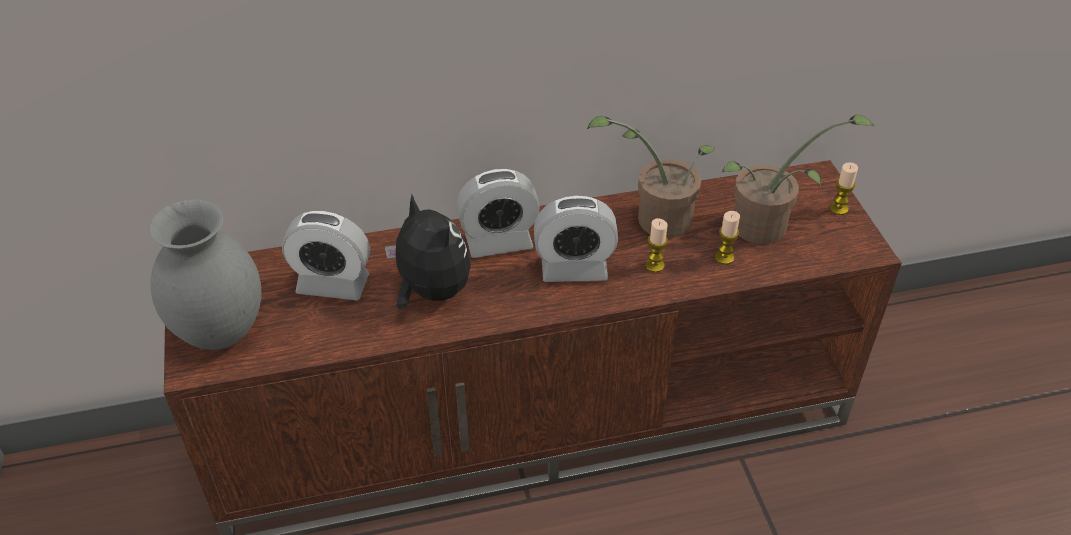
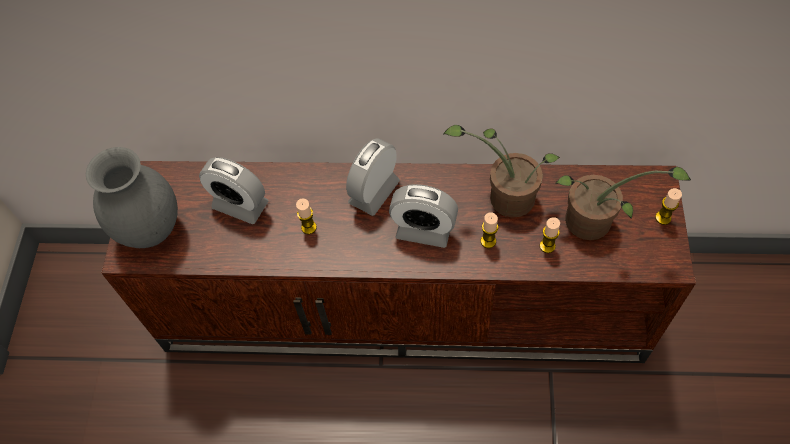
camera: 20 degrees right, 15 degrees up
plush toy [385,195,471,309] -> candle [296,198,317,234]
alarm clock [456,169,540,258] -> alarm clock turned 120 degrees clockwise [346,138,400,216]

